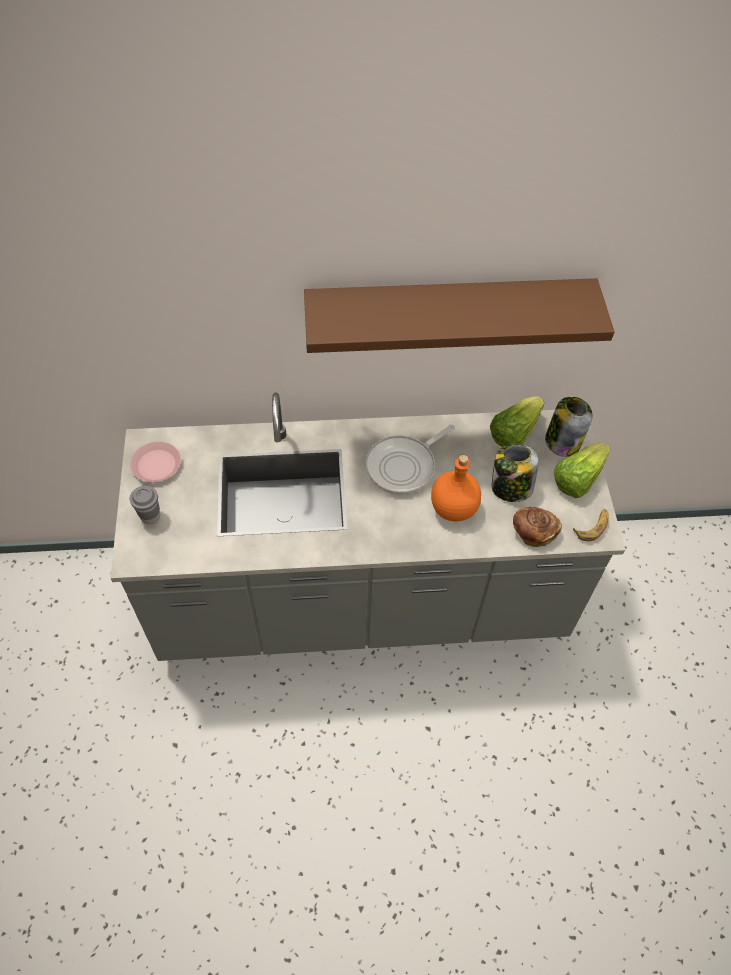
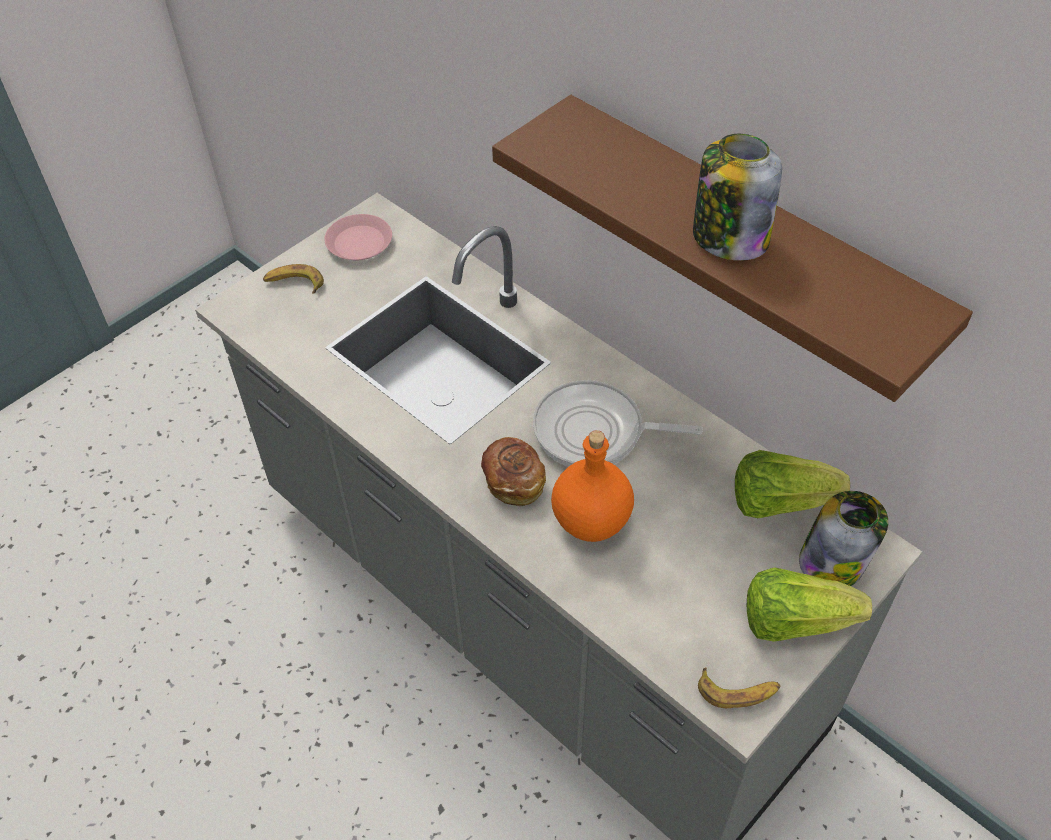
camera: 50 degrees right, 5 degrees down
grey cup [130,486,160,524] -> banana [263,264,324,294]
jar [492,444,539,502] -> jar moved to [693,134,782,261]
bread [513,507,562,547] -> bread moved to [481,437,546,506]

